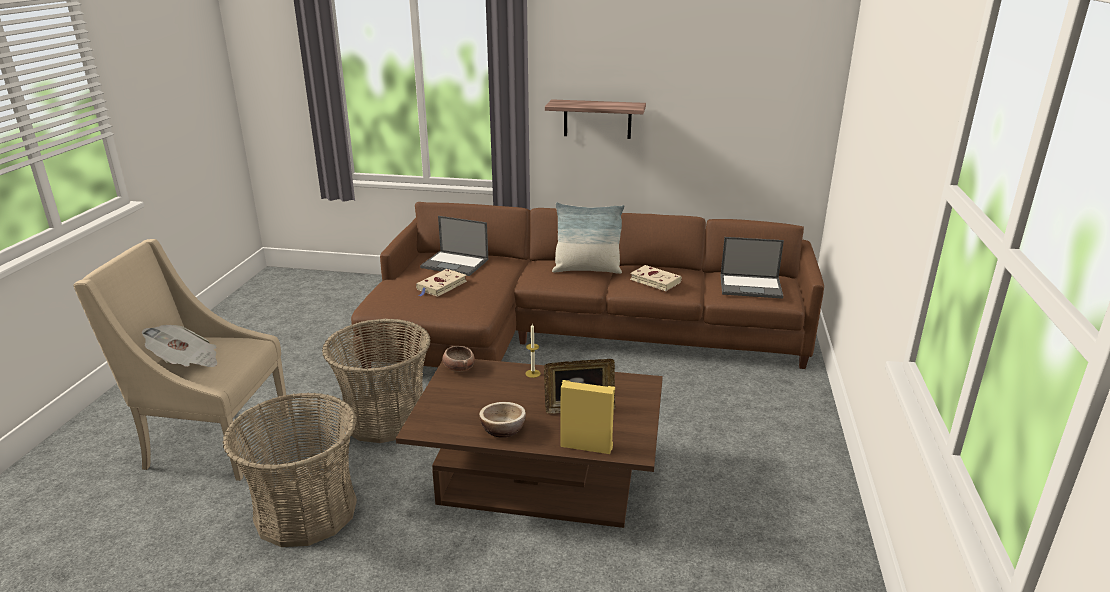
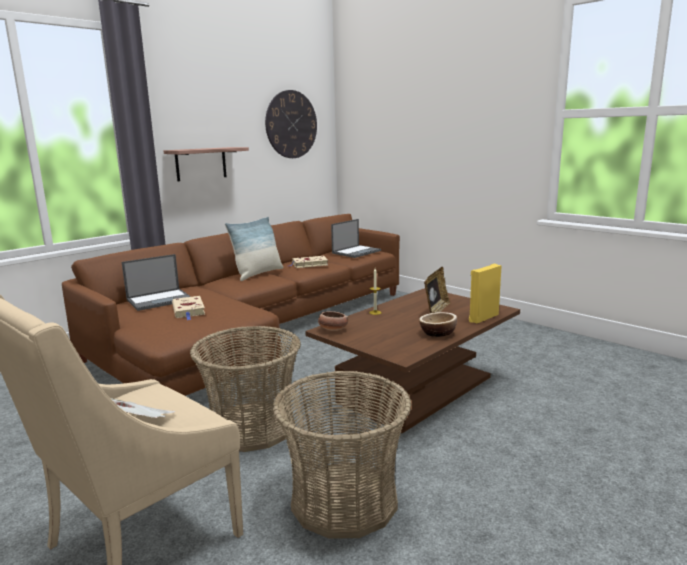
camera: 55 degrees left, 10 degrees down
none -> wall clock [265,90,317,158]

